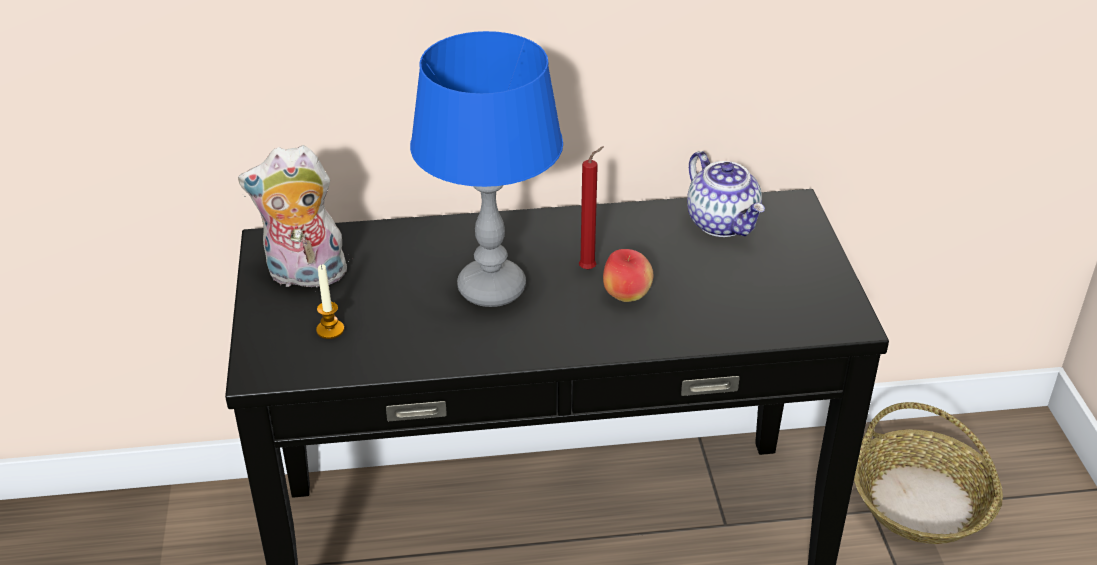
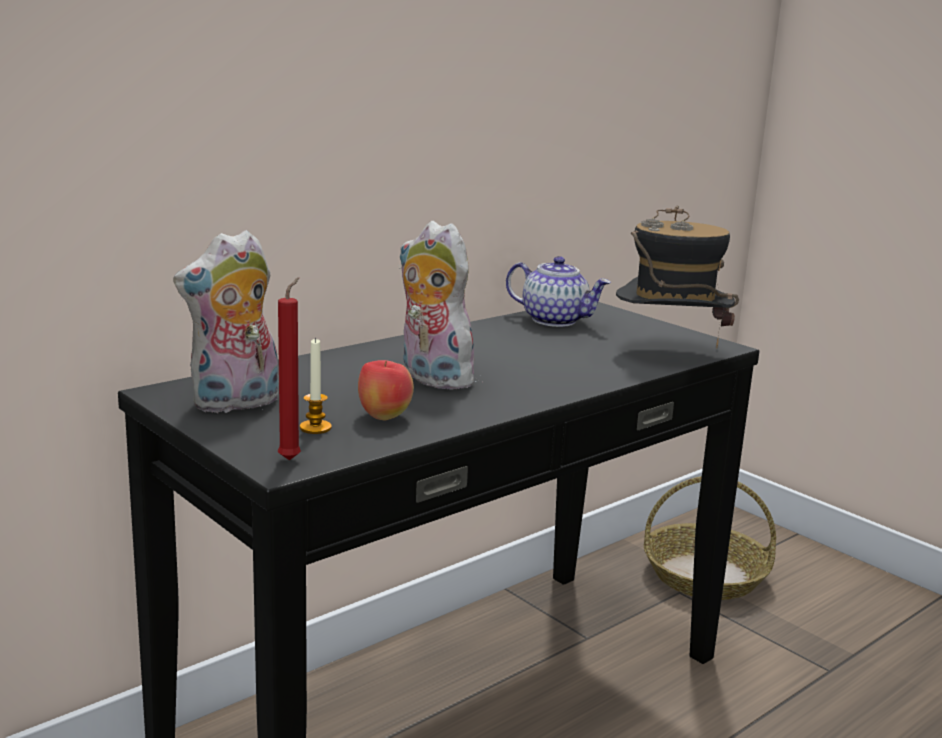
camera: 35 degrees left, 20 degrees down
blue table lamp [410,31,563,307] -> plush toy [398,221,481,390]
red candle [579,146,604,270] -> red candle moved to [278,277,301,460]
apple [603,249,653,302] -> apple moved to [358,360,414,420]
none -> hat [616,205,739,349]

